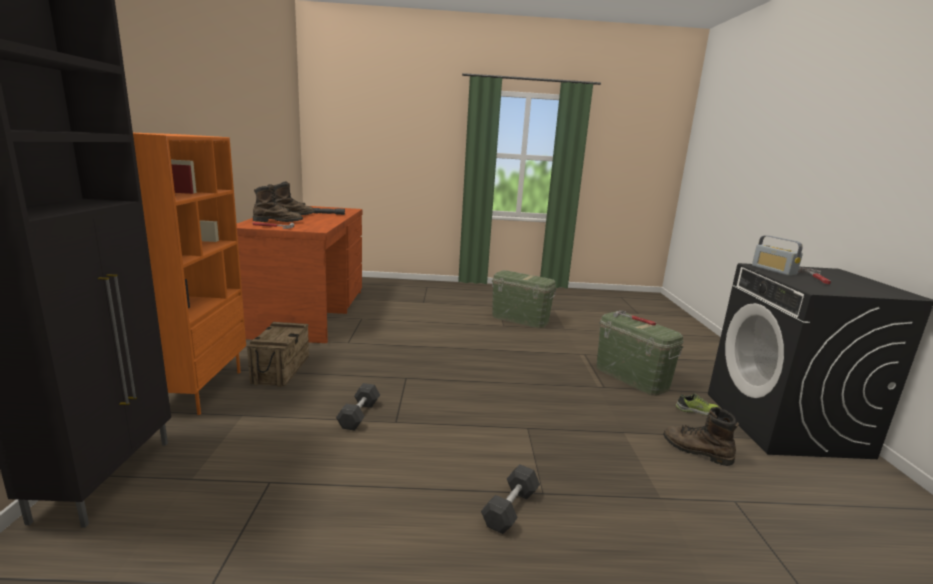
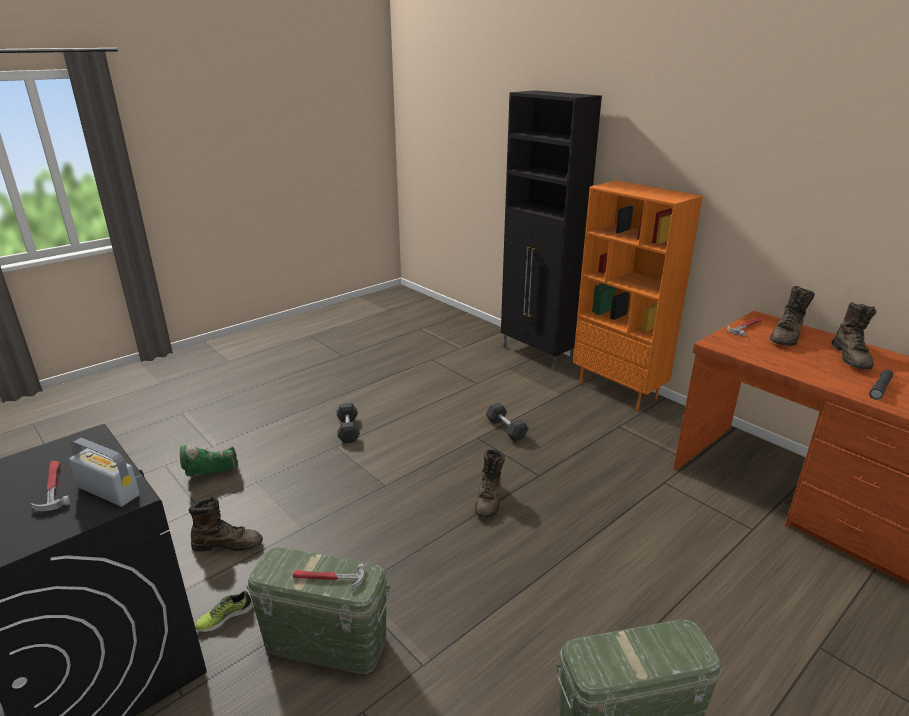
camera: 140 degrees right, 10 degrees up
crate [247,322,309,387] -> none
none -> green boot [180,445,238,476]
none -> brown boot [475,449,505,518]

